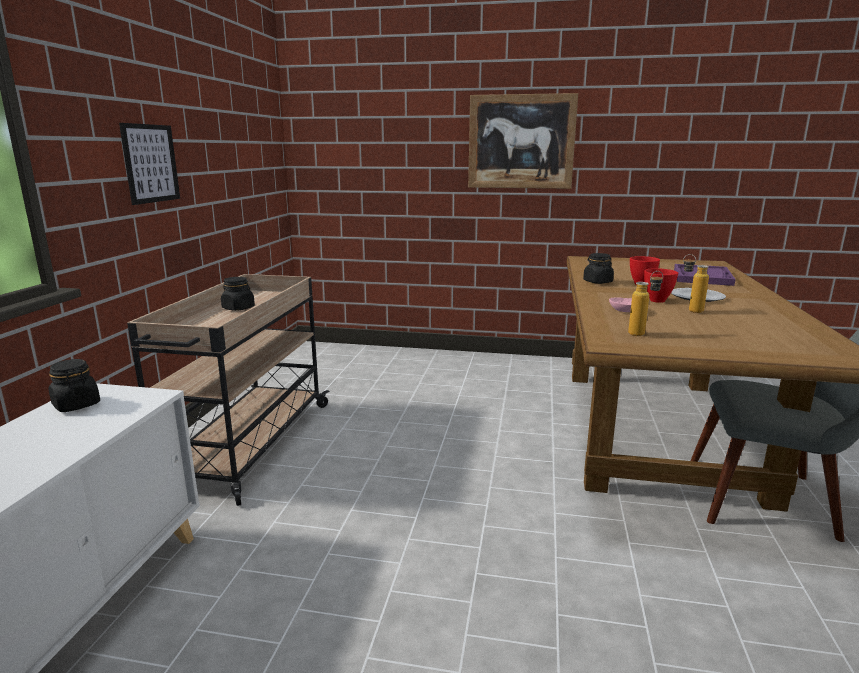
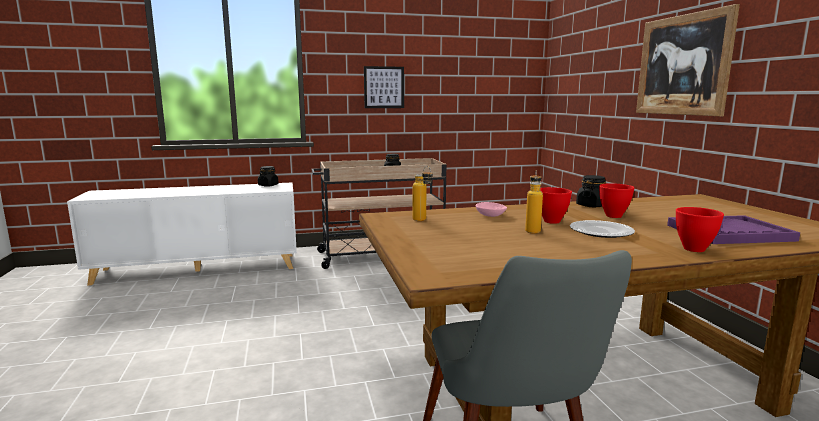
camera: 65 degrees right, 5 degrees down
none -> red bowl [676,207,724,252]

